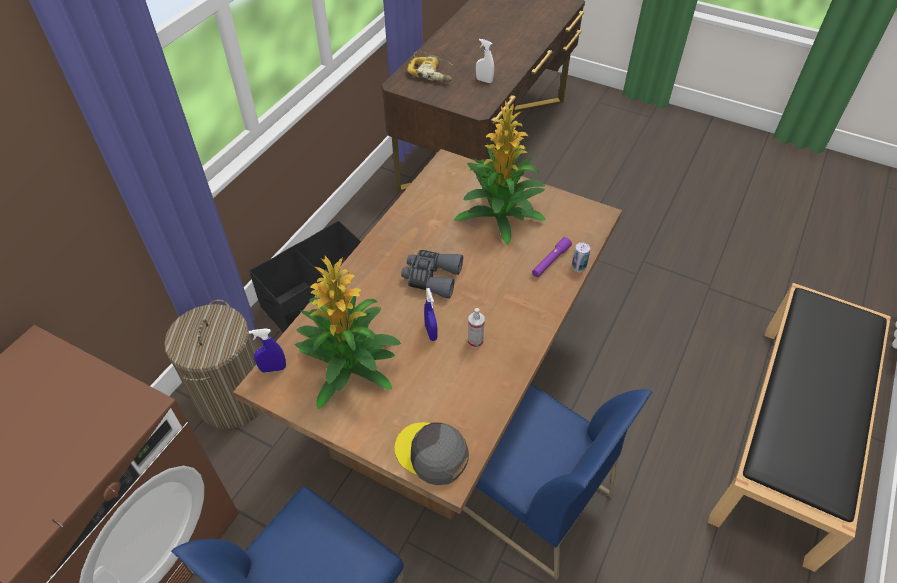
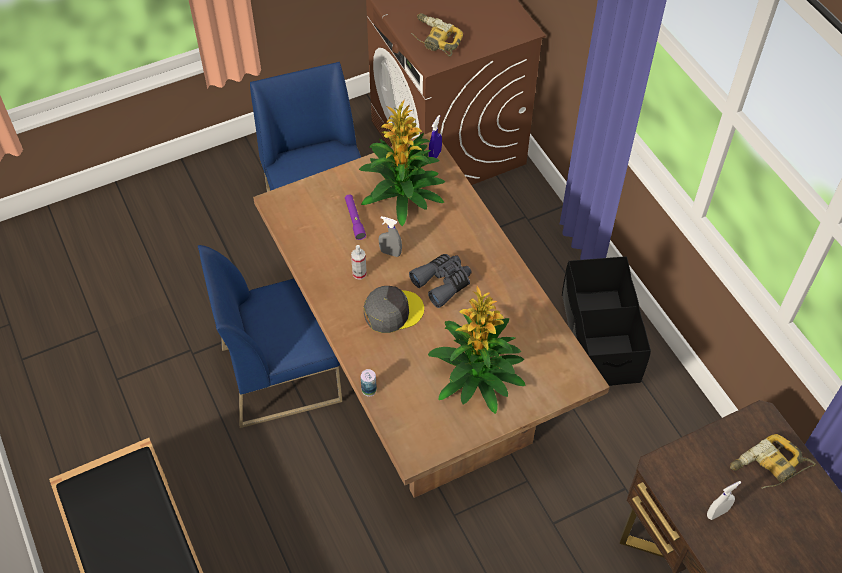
camera: 125 degrees right, 5 degrees up
laundry basket [164,300,261,429] -> none
grey cap [395,422,469,485] -> grey cap moved to [364,286,424,333]
blue spray bottle [424,288,438,341] -> grey spray bottle [379,216,402,257]
purple flashlight [532,237,572,277] -> purple flashlight moved to [345,194,366,240]
none -> power drill [411,13,463,57]

